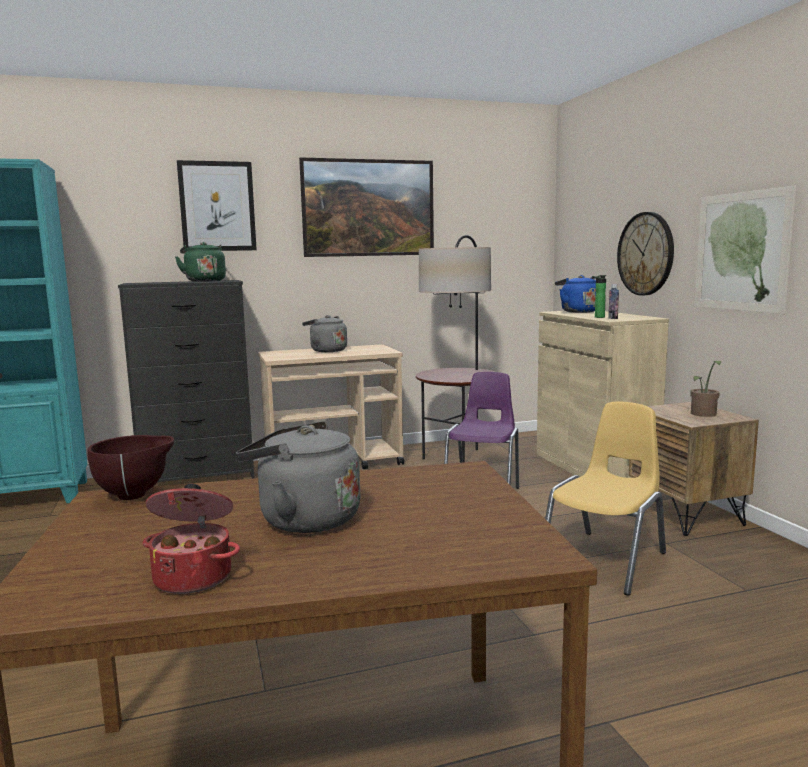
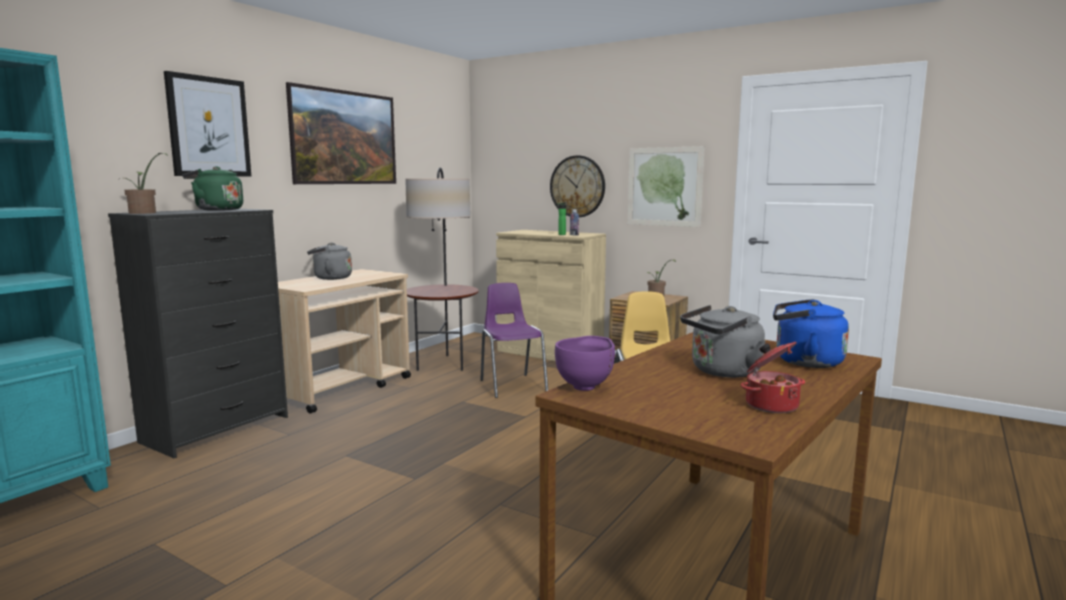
camera: 40 degrees left, 0 degrees up
brown bowl [87,435,174,500] -> purple bowl [555,336,615,391]
blue kettle [555,275,596,313] -> blue kettle moved to [773,299,849,368]
none -> potted plant [119,153,168,214]

